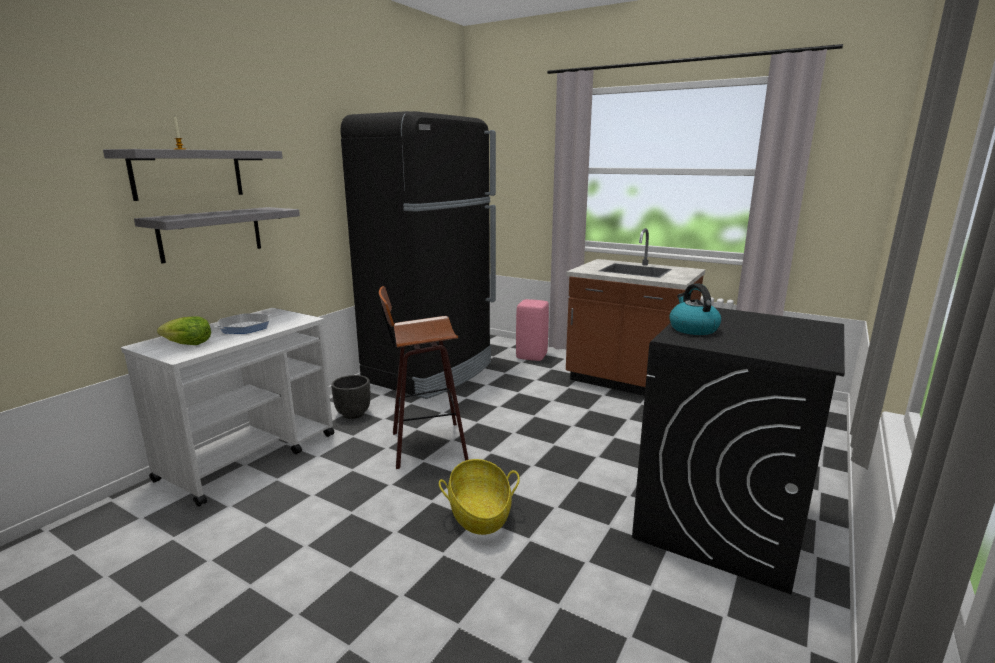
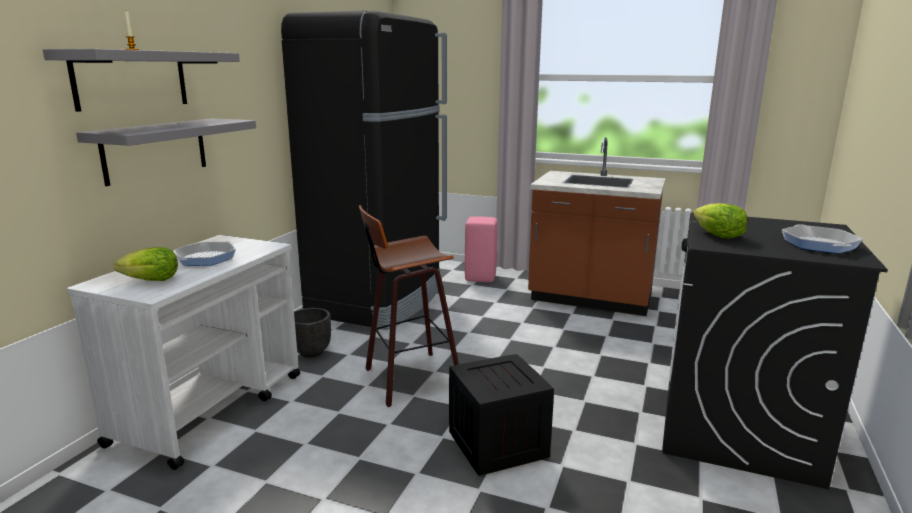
camera: 10 degrees left, 0 degrees up
basket [439,459,520,535] -> crate [449,354,554,476]
kettle [669,283,721,335] -> lettuce [693,203,747,239]
none -> frying pan [782,224,863,254]

